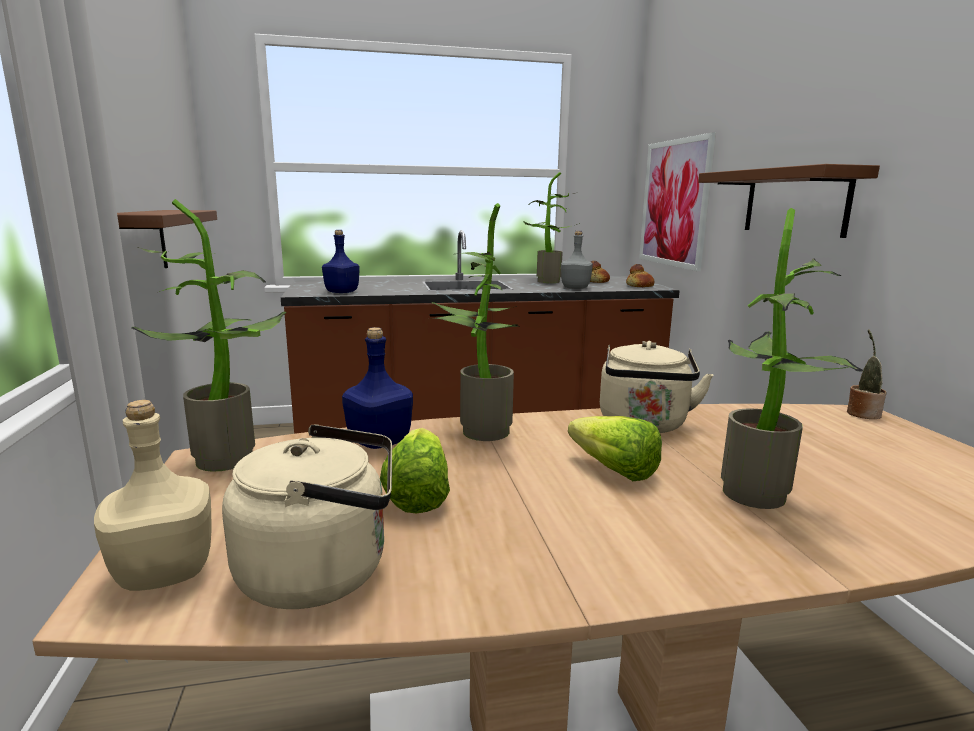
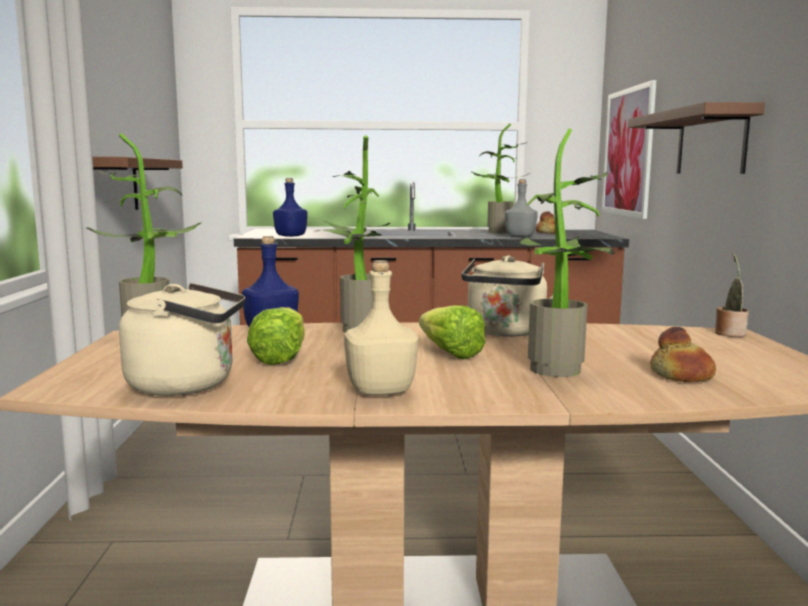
camera: 10 degrees right, 5 degrees down
beige bottle [94,400,211,591] -> beige bottle moved to [344,260,418,396]
bread [626,264,655,287] -> bread moved to [650,327,716,382]

